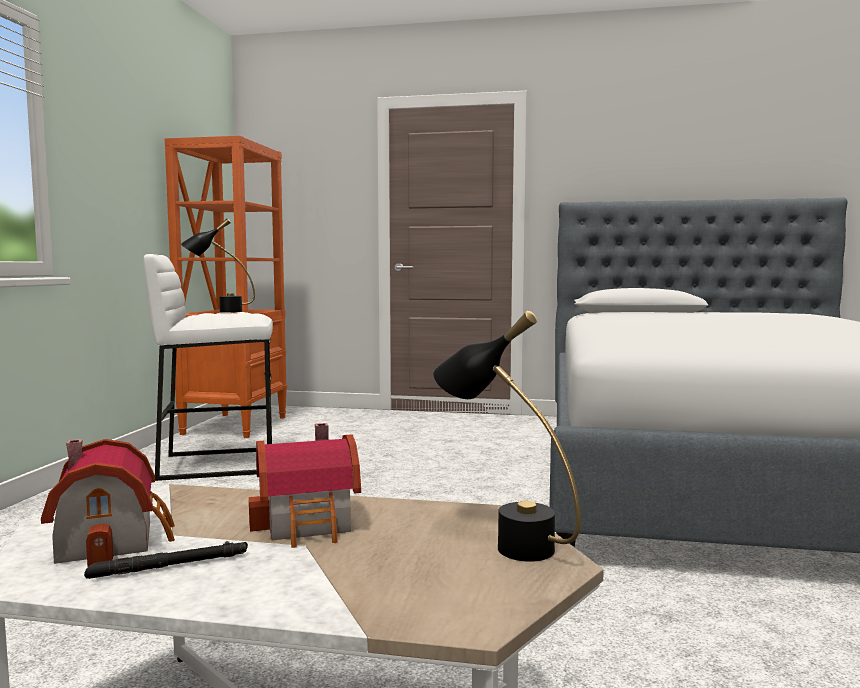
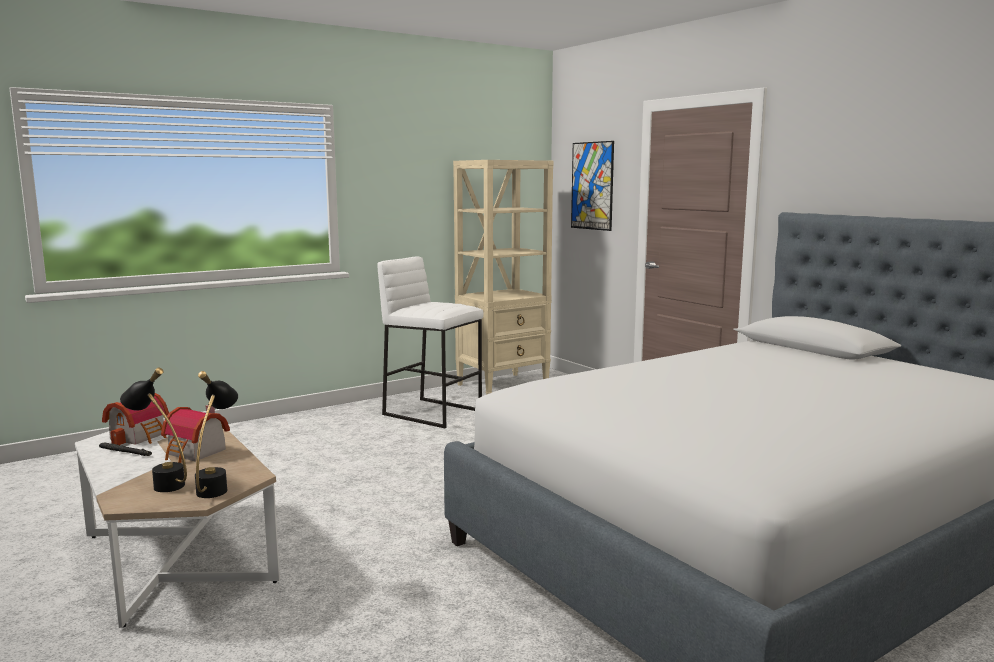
camera: 45 degrees right, 5 degrees up
orange bookcase [165,136,287,438] -> beige bookcase [453,160,554,395]
black table lamp [180,219,255,312] -> black table lamp moved to [120,368,187,492]
none -> picture [571,141,614,231]

